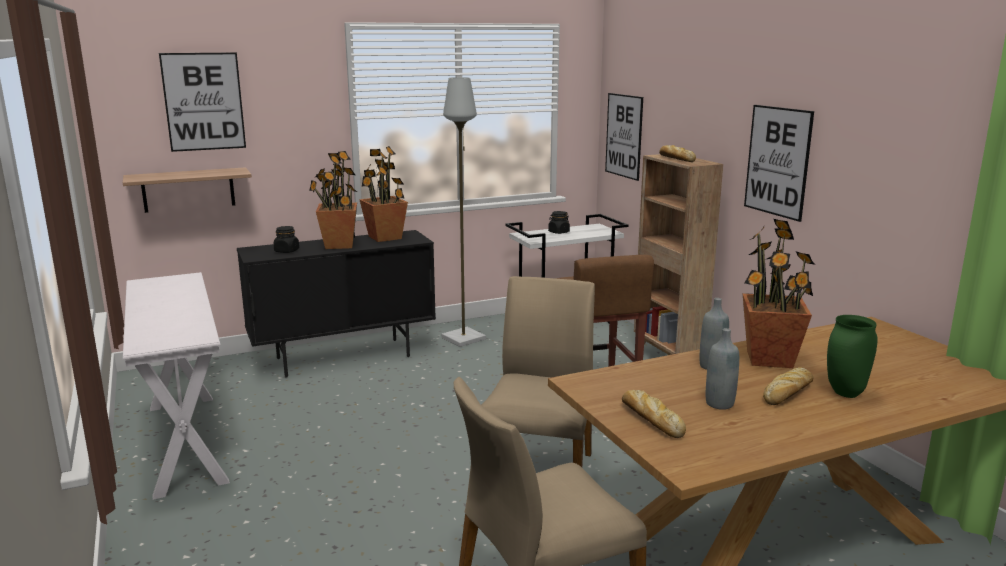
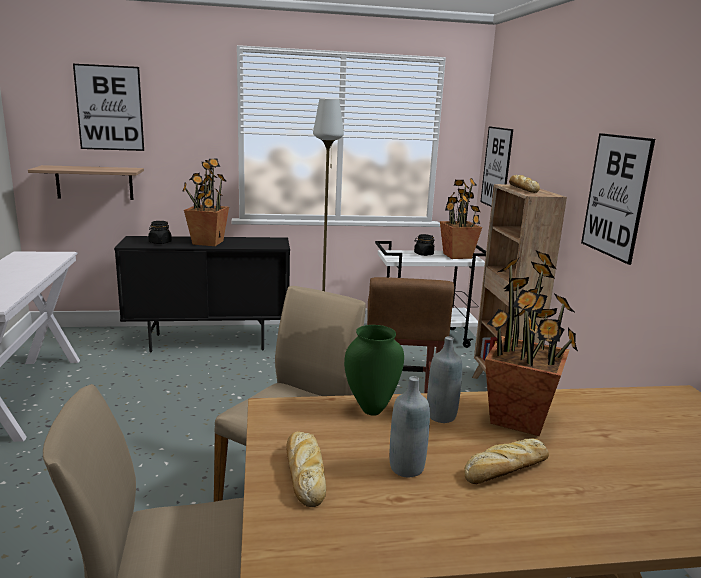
camera: 15 degrees right, 0 degrees up
potted plant [359,146,408,242] -> potted plant moved to [440,178,482,259]
green vase [827,315,878,398] -> green vase moved to [344,325,404,416]

